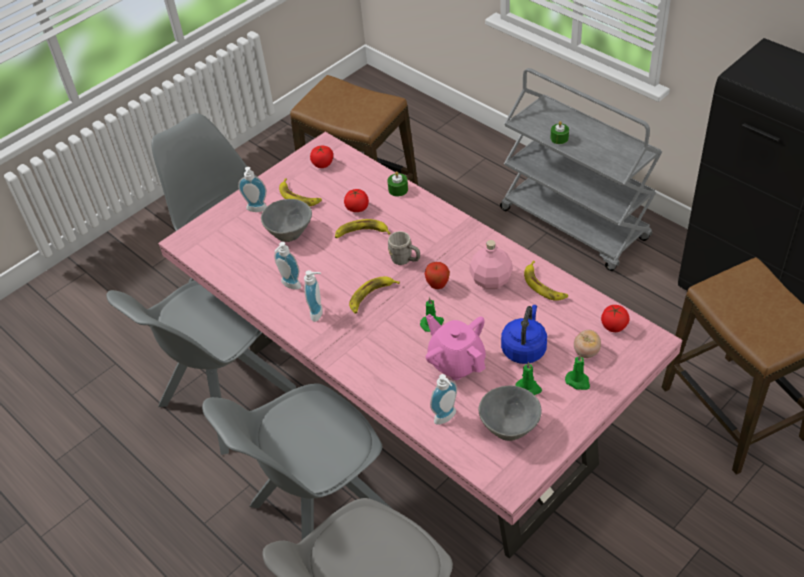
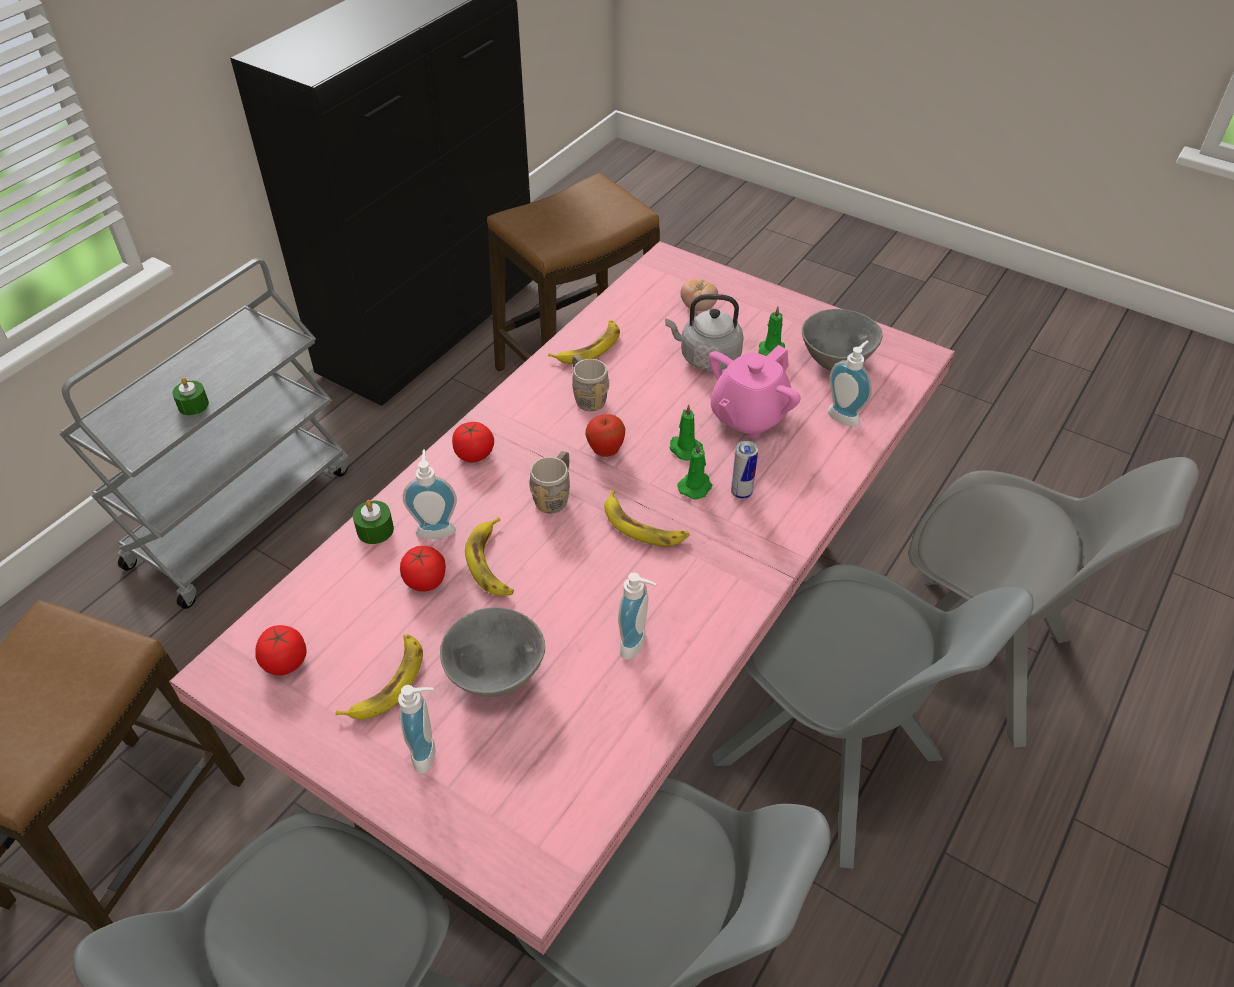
camera: 105 degrees left, 0 degrees up
soap dispenser [304,270,323,322] -> soap dispenser moved to [403,449,457,539]
pink bottle [469,240,513,289] -> grey mug [572,355,610,411]
blue kettle [501,305,547,364] -> grey kettle [665,294,744,371]
green candle [565,354,590,390] -> green candle moved to [677,442,712,500]
tomato [601,305,630,332] -> tomato moved to [452,422,494,463]
none -> can [731,441,758,499]

